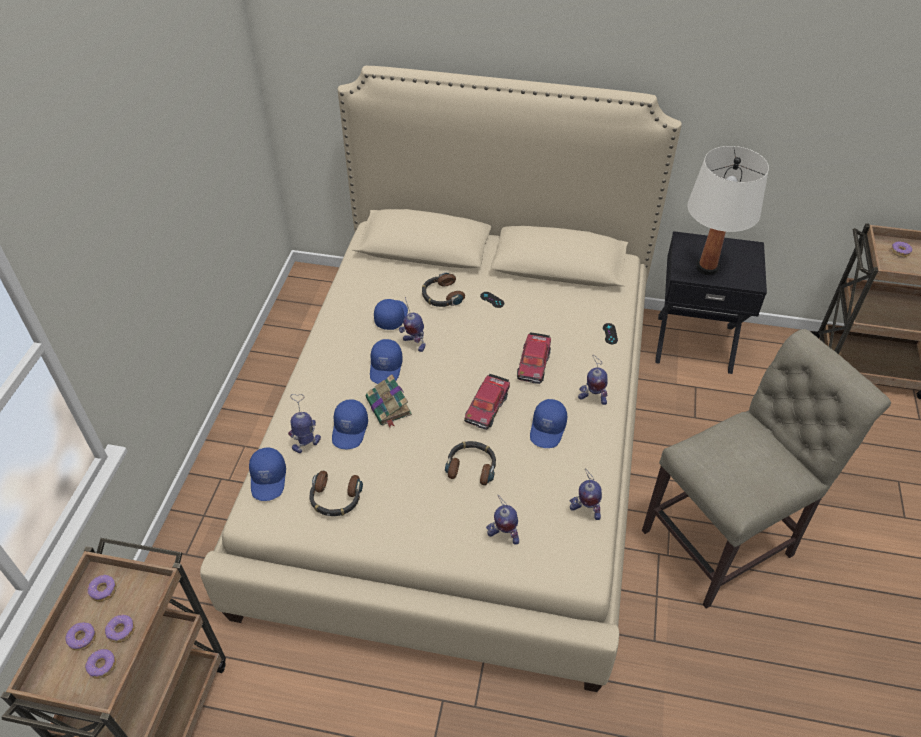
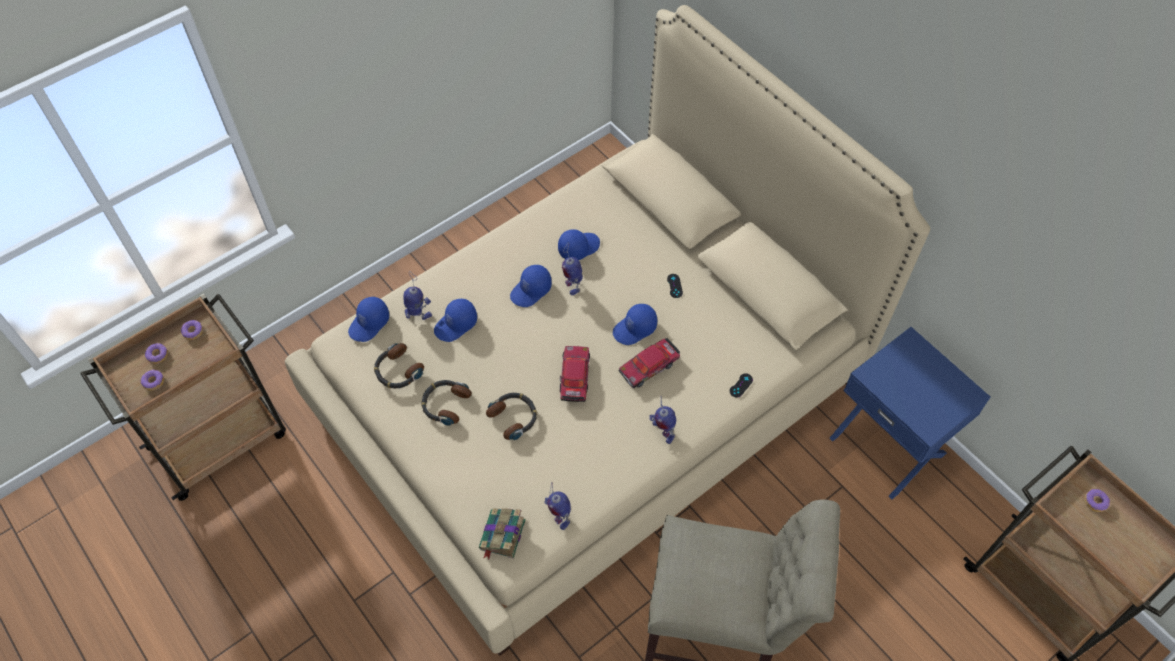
camera: 40 degrees right, 10 degrees up
donut [105,614,135,643] -> none
book [365,375,412,428] -> book moved to [479,508,526,559]
headphones [422,272,465,307] -> headphones moved to [421,380,472,425]
toy car [464,374,510,430] -> toy car turned 120 degrees clockwise [560,346,590,402]
toy robot [486,495,519,545] -> none
blue cap [530,399,567,448] -> blue cap moved to [613,304,657,345]
black nightstand [655,231,767,374] -> blue nightstand [830,327,991,499]
white table lamp [687,146,769,275] -> none

